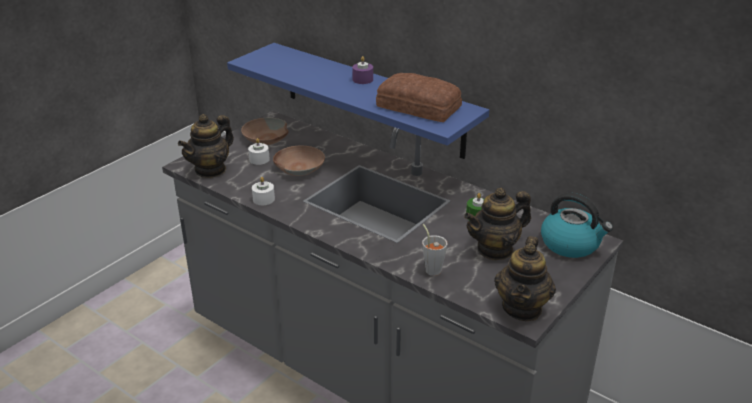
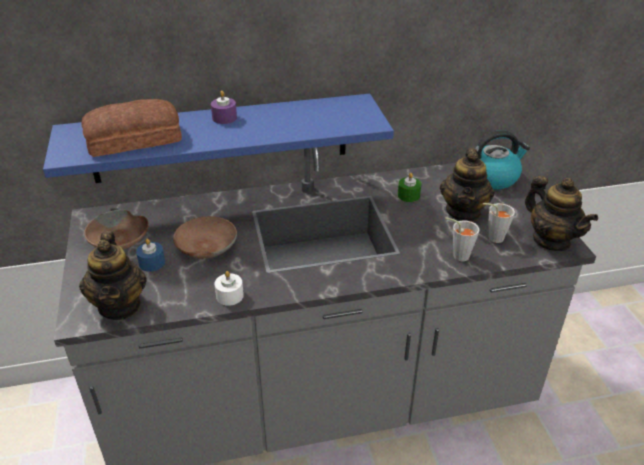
camera: 50 degrees left, 5 degrees up
white candle [248,138,270,165] -> blue candle [136,239,165,272]
bread [376,73,462,122] -> bread moved to [81,99,182,157]
none -> grey cup [483,203,515,243]

